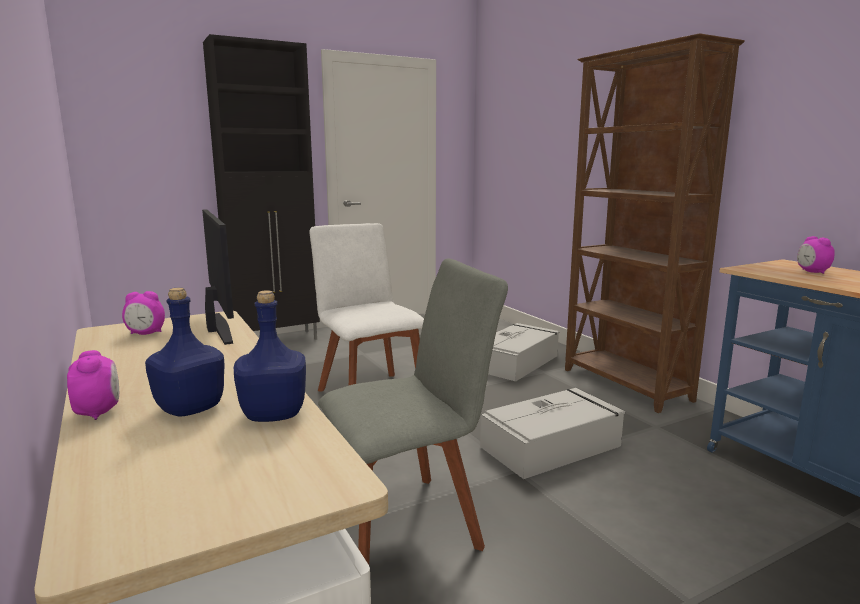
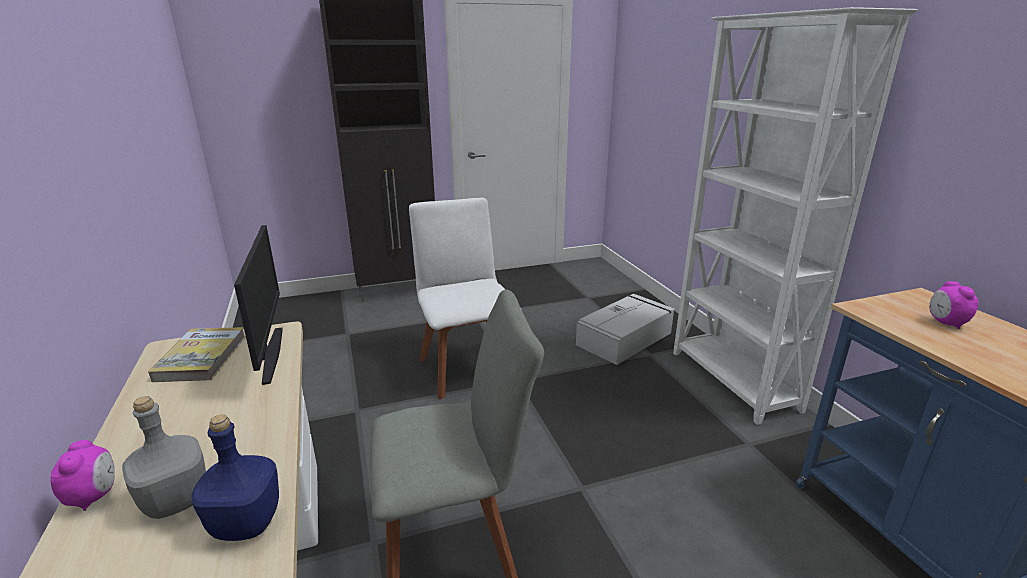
camera: 10 degrees right, 10 degrees up
alarm clock [122,291,165,335] -> book [148,327,246,382]
blue bottle [145,288,225,417] -> grey bottle [122,396,206,519]
grey storage box [480,388,625,479] -> none
brown bookcase [565,33,745,413] -> white bookcase [673,7,918,425]

